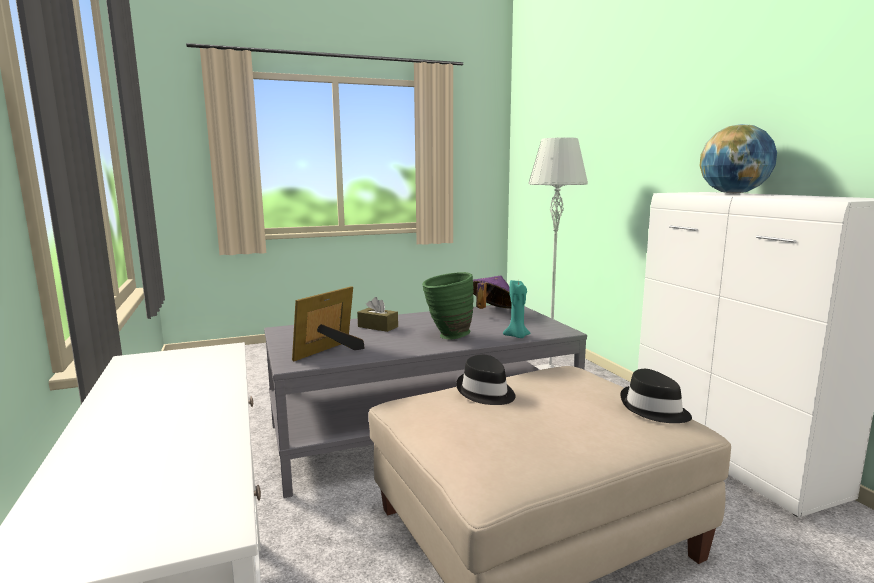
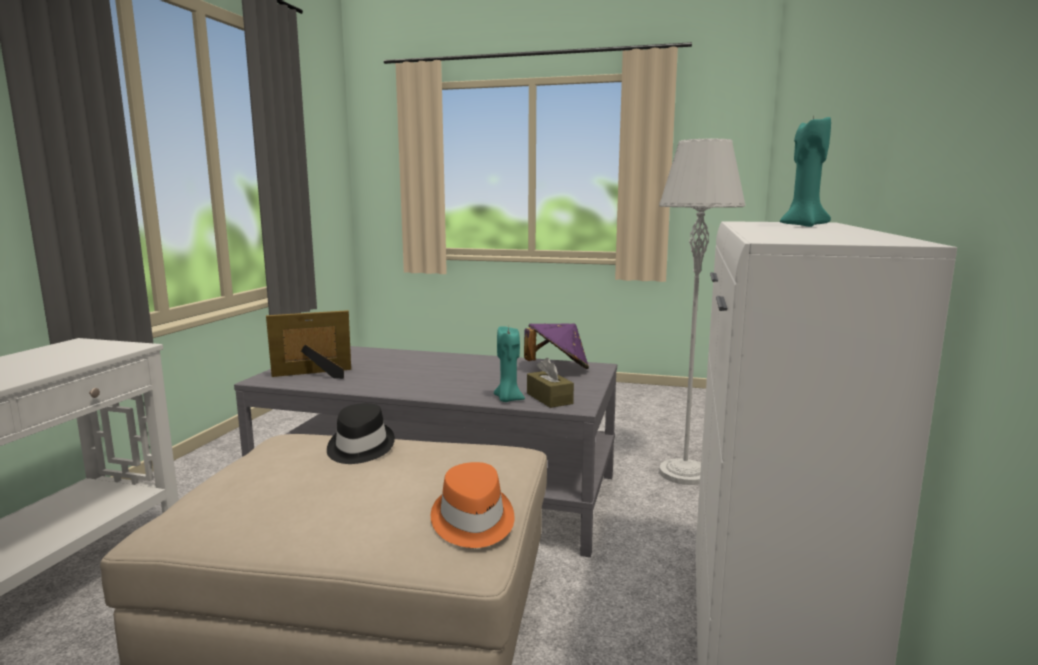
camera: 35 degrees right, 0 degrees up
brown tissue box [357,297,398,332] -> brown tissue box moved to [527,358,574,408]
green vase [422,272,474,339] -> none
black hat [620,369,692,423] -> orange hat [431,462,514,548]
globe [700,124,777,194] -> turquoise candle [780,117,831,227]

